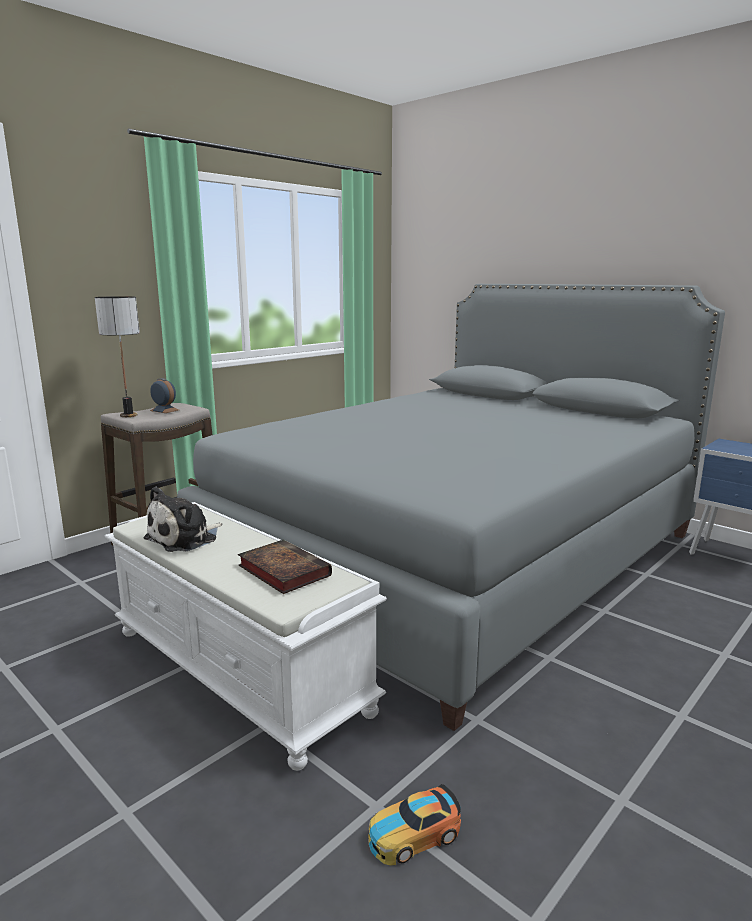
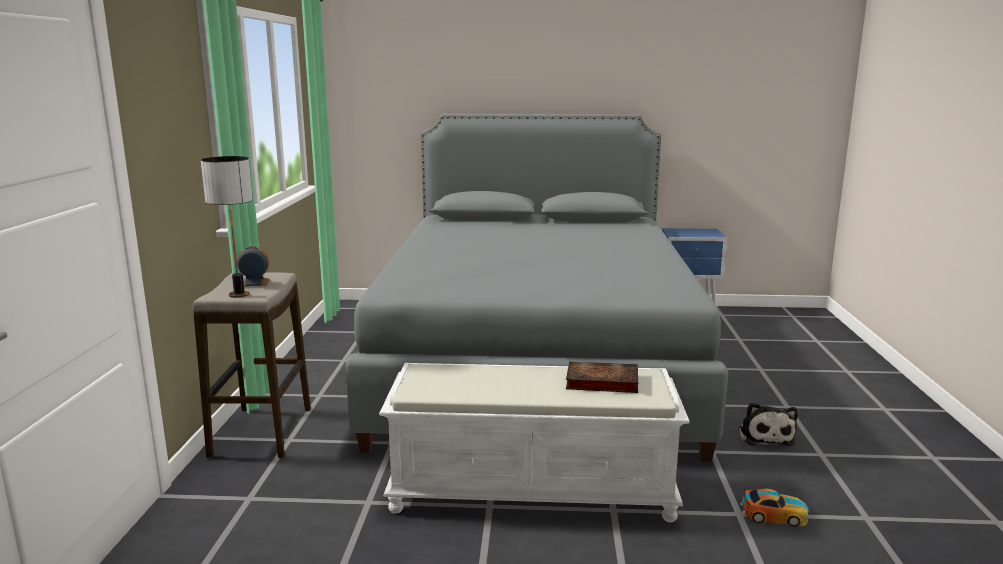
camera: 40 degrees left, 0 degrees up
plush toy [144,486,223,552] -> plush toy moved to [738,402,798,446]
toy car [368,784,461,866] -> toy car turned 105 degrees counterclockwise [740,488,808,527]

